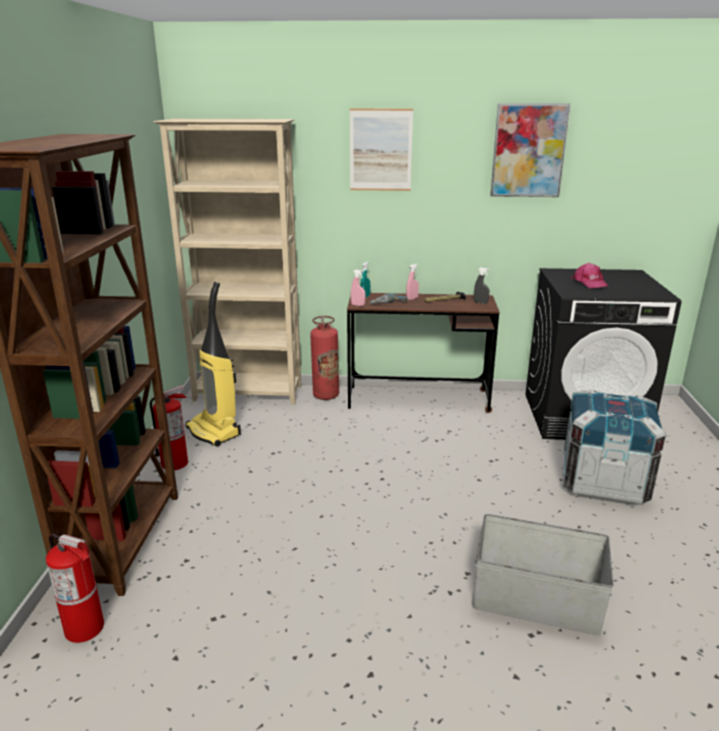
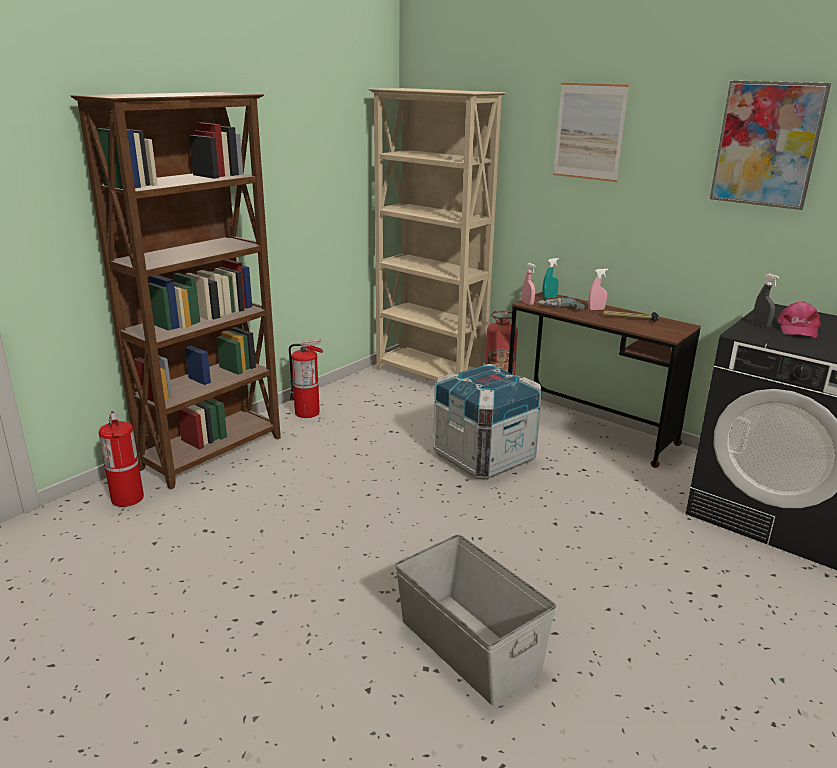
camera: 35 degrees right, 0 degrees up
vacuum cleaner [185,282,241,447] -> none
grey spray bottle [474,267,489,304] -> grey spray bottle moved to [752,273,780,328]
crate [563,390,666,506] -> crate moved to [433,364,542,479]

